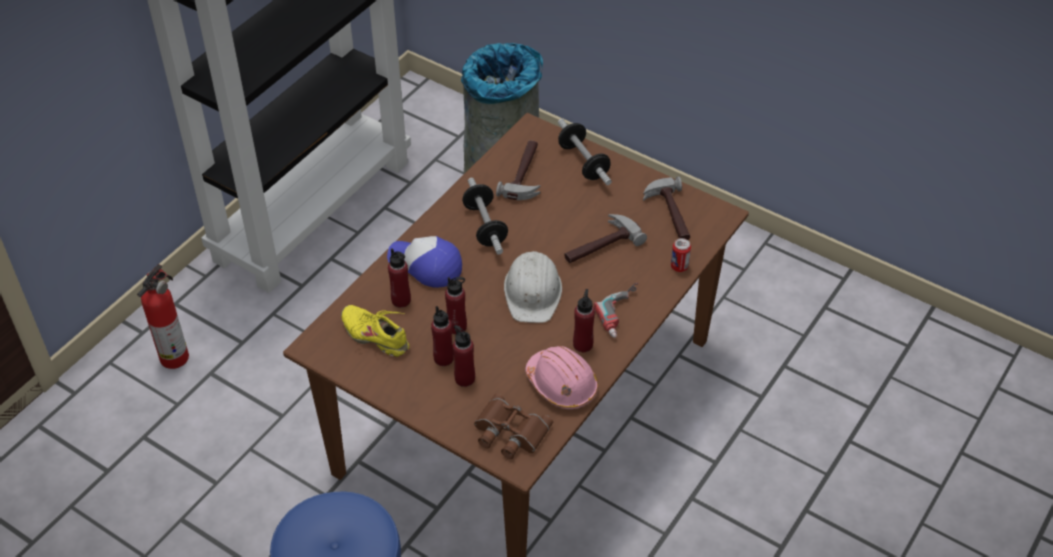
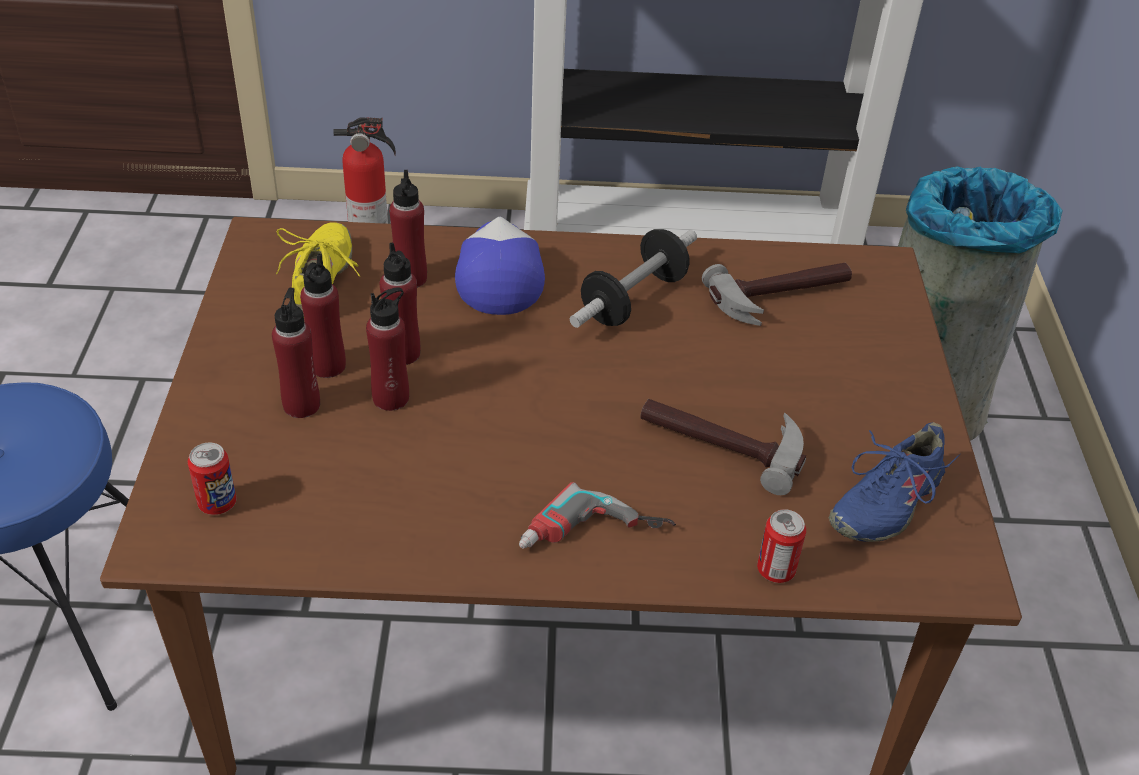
camera: 55 degrees right, 5 degrees down
brown binoculars [474,394,553,459] -> can [188,442,236,515]
white hard hat [504,251,562,323] -> none
pink hard hat [525,346,598,409] -> none
dumbbell [558,119,612,185] -> none
red bottle [573,289,595,352] -> red bottle moved to [366,287,409,411]
hammer [643,176,690,240] -> blue shoe [829,422,959,542]

